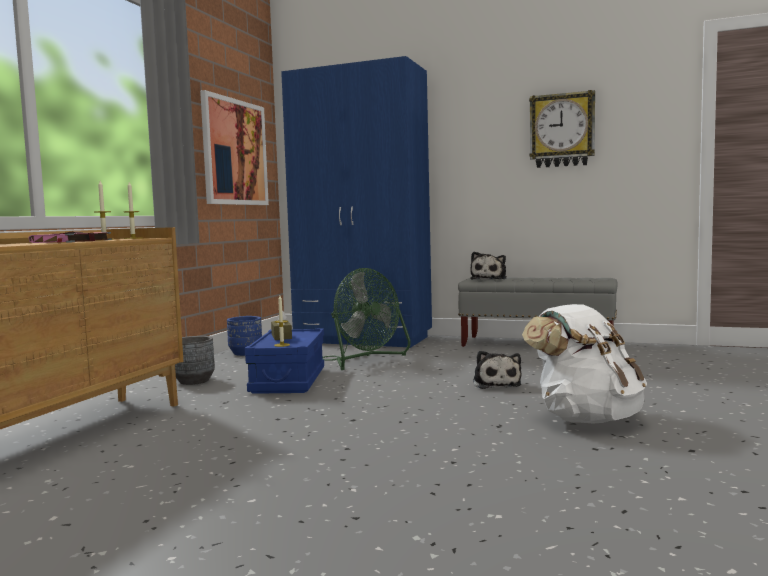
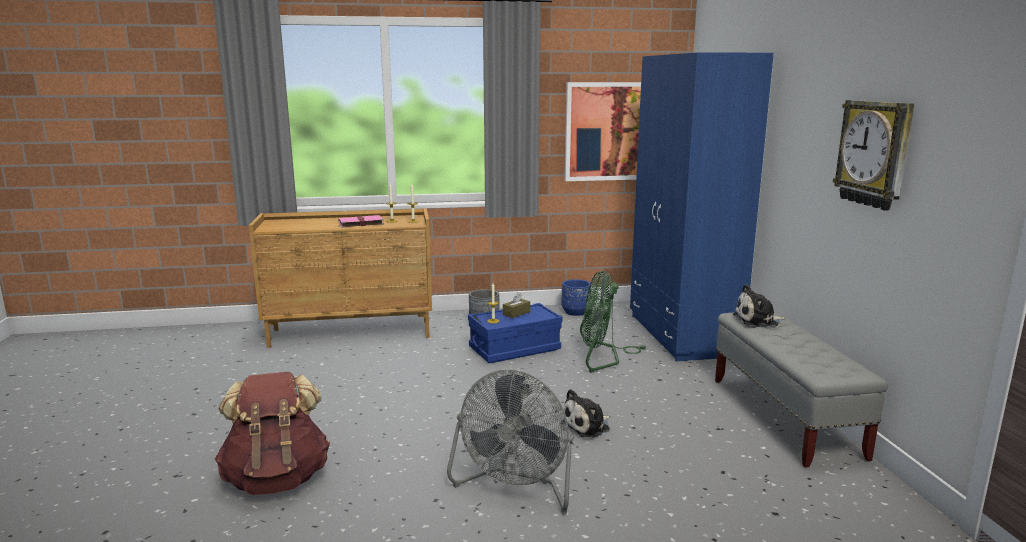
camera: 60 degrees right, 10 degrees up
green fan [322,268,411,370] -> green fan turned 75 degrees clockwise [580,271,647,373]
white backpack [522,304,647,423] -> grey fan [447,370,574,515]
none -> brown backpack [215,372,330,495]

